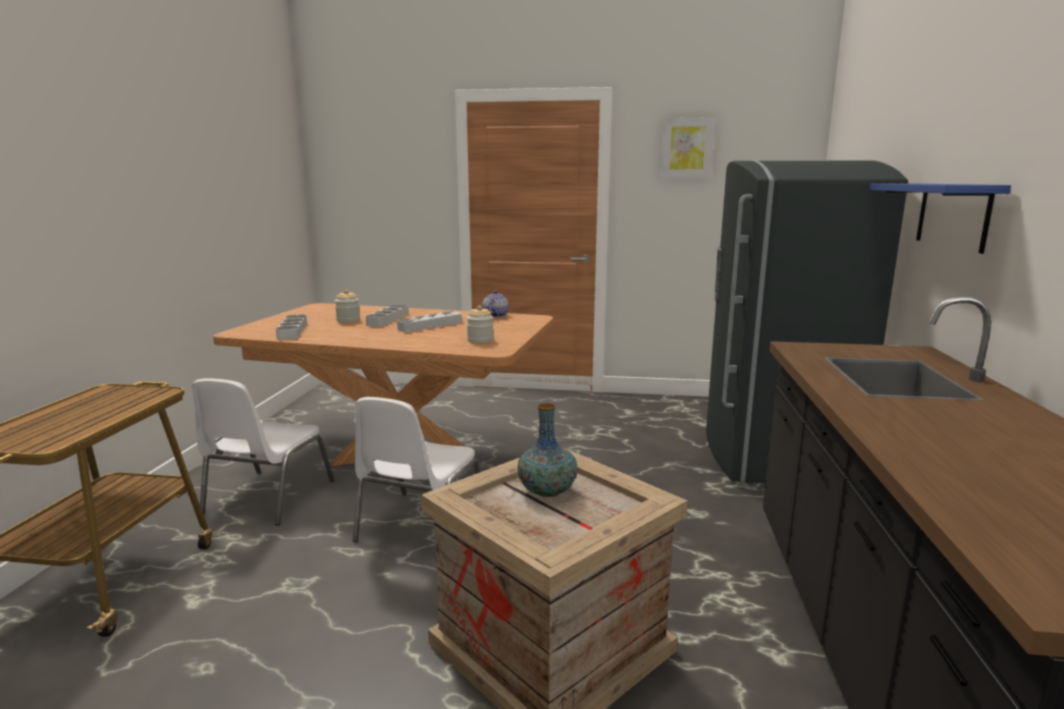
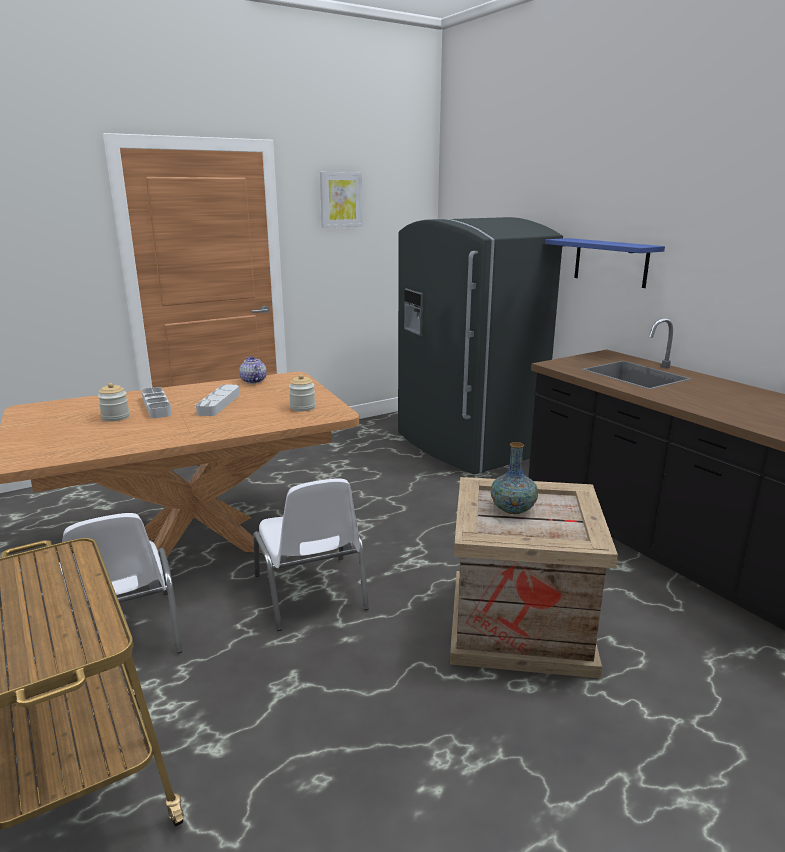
camera: 40 degrees left, 5 degrees up
grey tray [276,315,307,340] -> none

